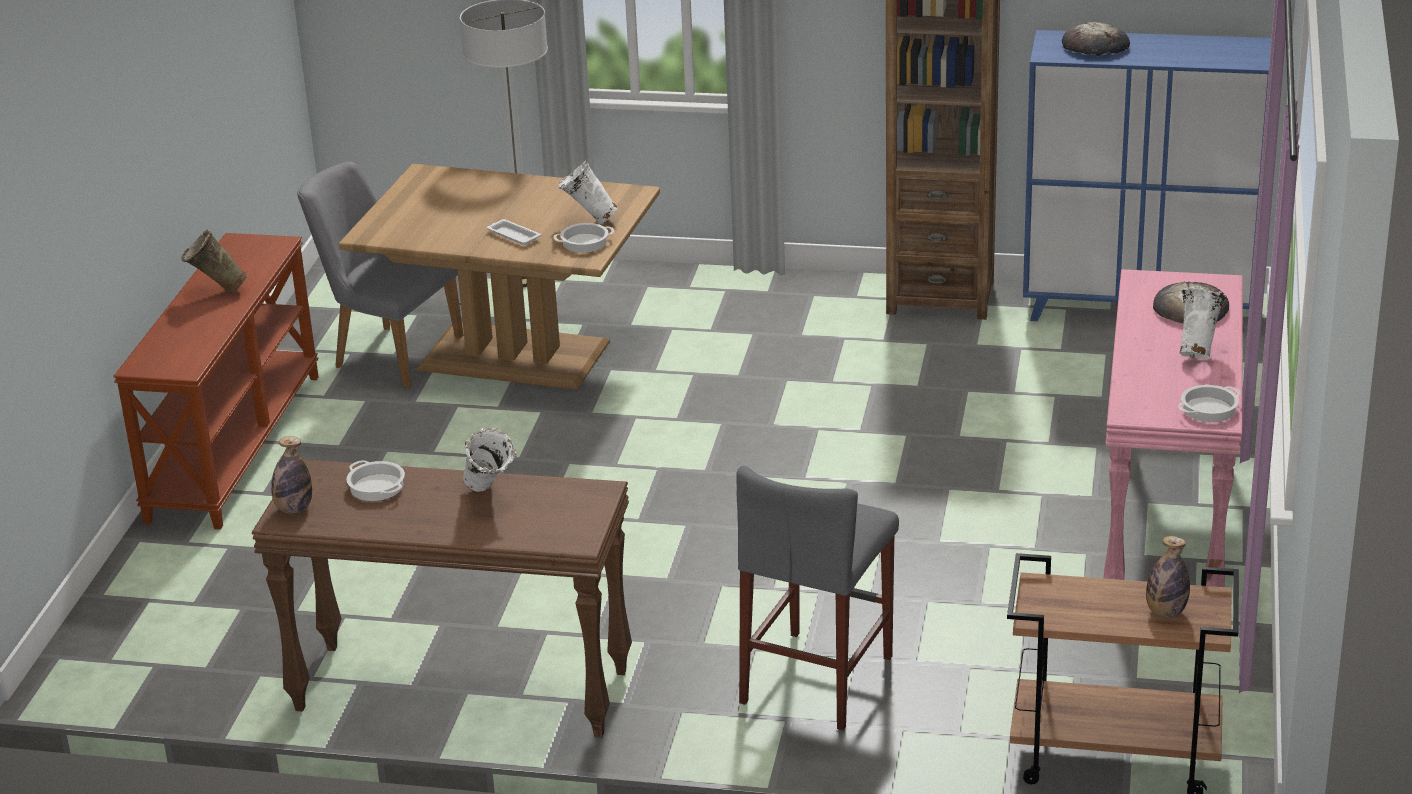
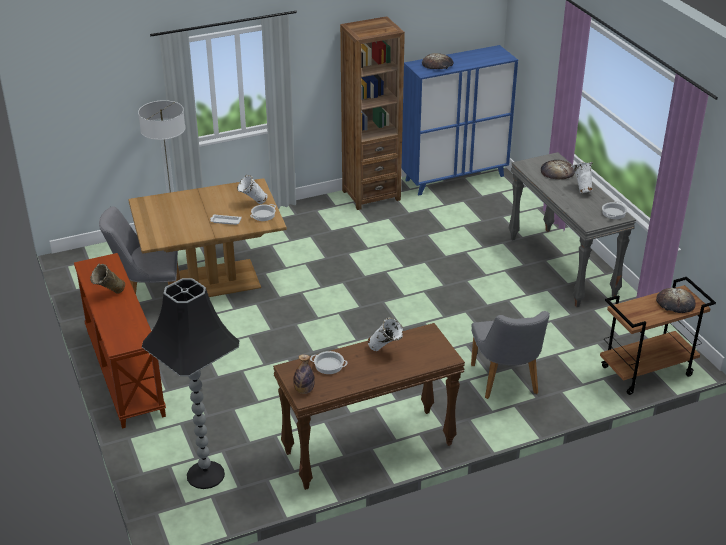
camera: 35 degrees left, 5 degrees up
grey stool [736,466,899,730] -> grey chair [471,311,550,399]
pink console table [1104,269,1243,587] -> grey console table [508,152,636,307]
bottle [1146,536,1190,617] -> bread [656,288,696,313]
none -> black floor lamp [142,278,240,489]

